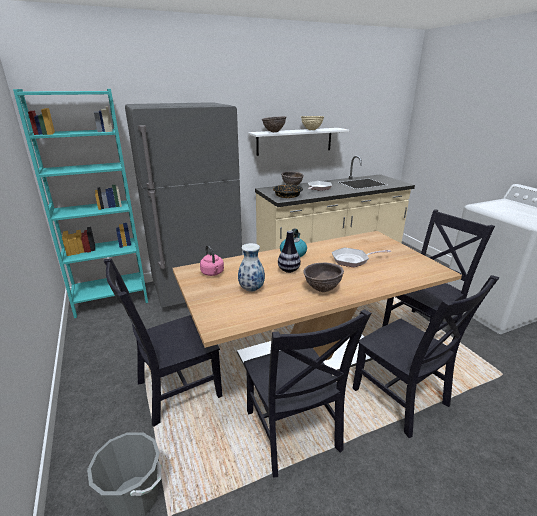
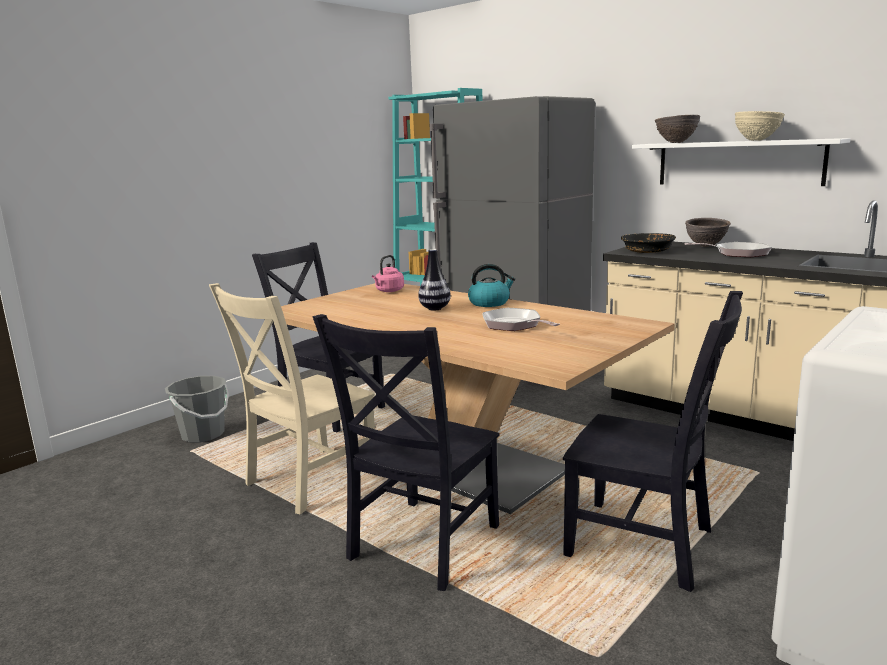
camera: 65 degrees right, 10 degrees down
vase [238,243,265,292] -> none
black chair [244,309,371,477] -> beige chair [209,283,375,514]
brown bowl [303,263,344,292] -> none

